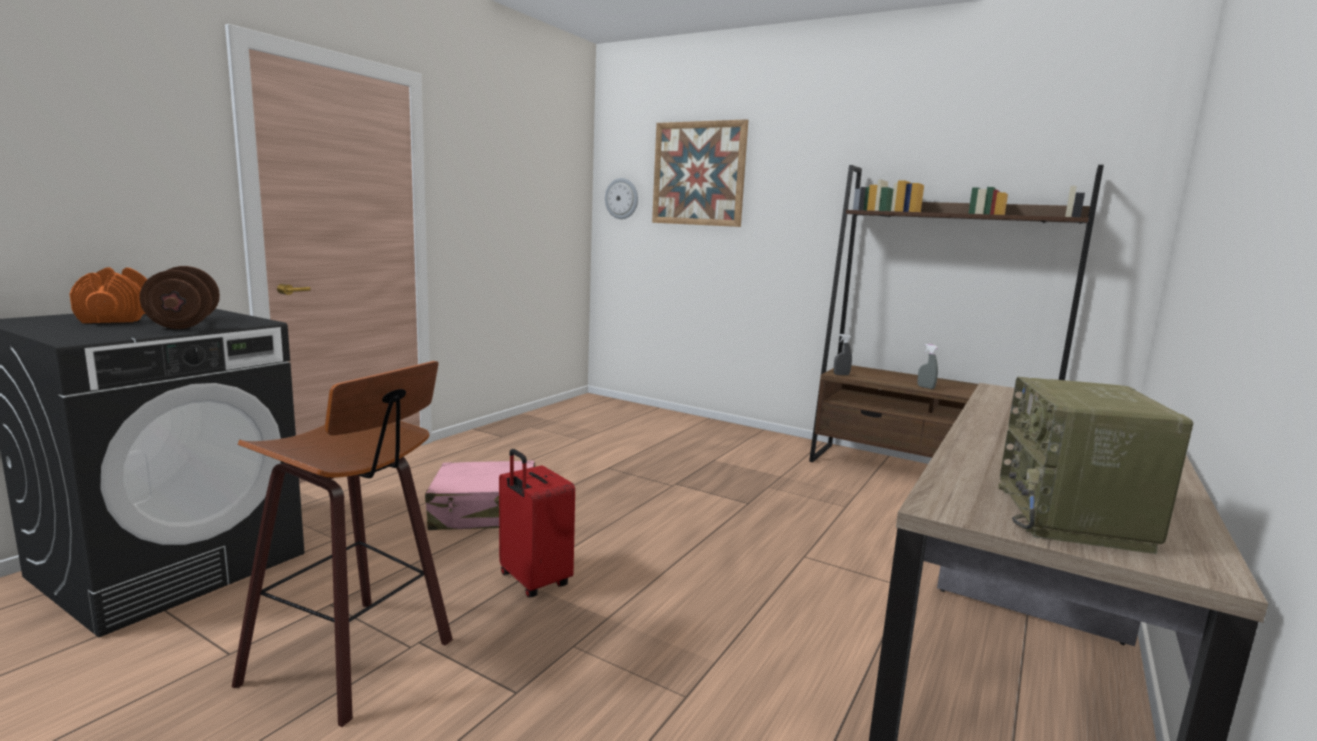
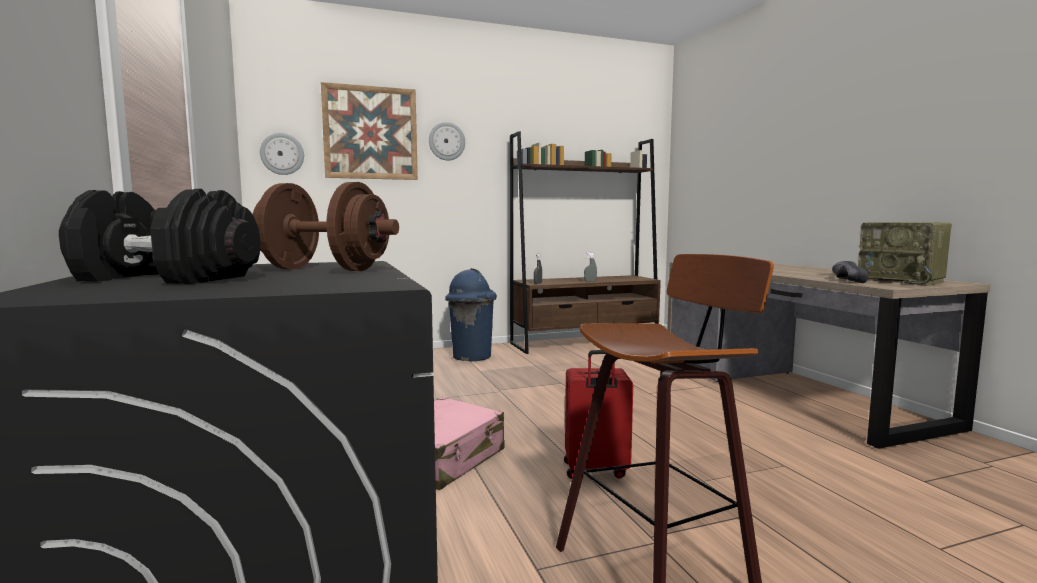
camera: 50 degrees left, 5 degrees down
orange dumbbell [70,267,147,323] -> black dumbbell [59,189,261,284]
none -> wall clock [429,122,465,161]
none -> blue trash can [445,268,497,361]
none -> black shoe [832,261,868,283]

